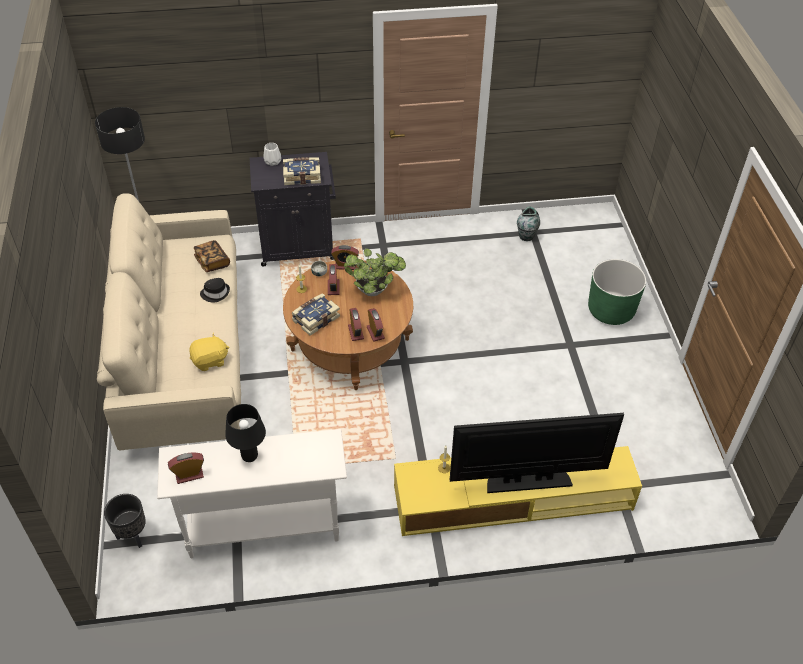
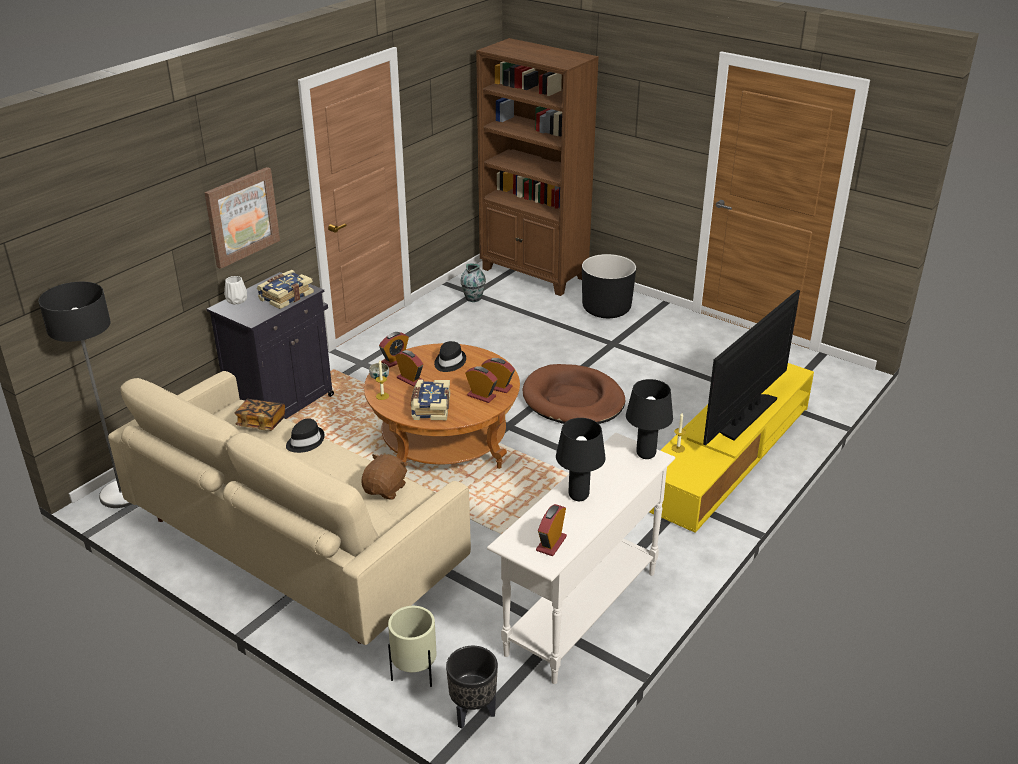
camera: 45 degrees left, 15 degrees down
yellow plush toy [189,333,229,371] -> brown plush toy [361,454,408,500]
potted plant [344,248,406,296] -> black hat [434,341,466,372]
green planter [588,259,646,325] -> black planter [582,254,636,318]
none -> picture [204,167,280,269]
none -> beige planter [388,606,437,687]
none -> brown bookcase [476,38,599,296]
none -> brown dog bed [523,364,626,424]
none -> black table lamp [626,379,673,459]

